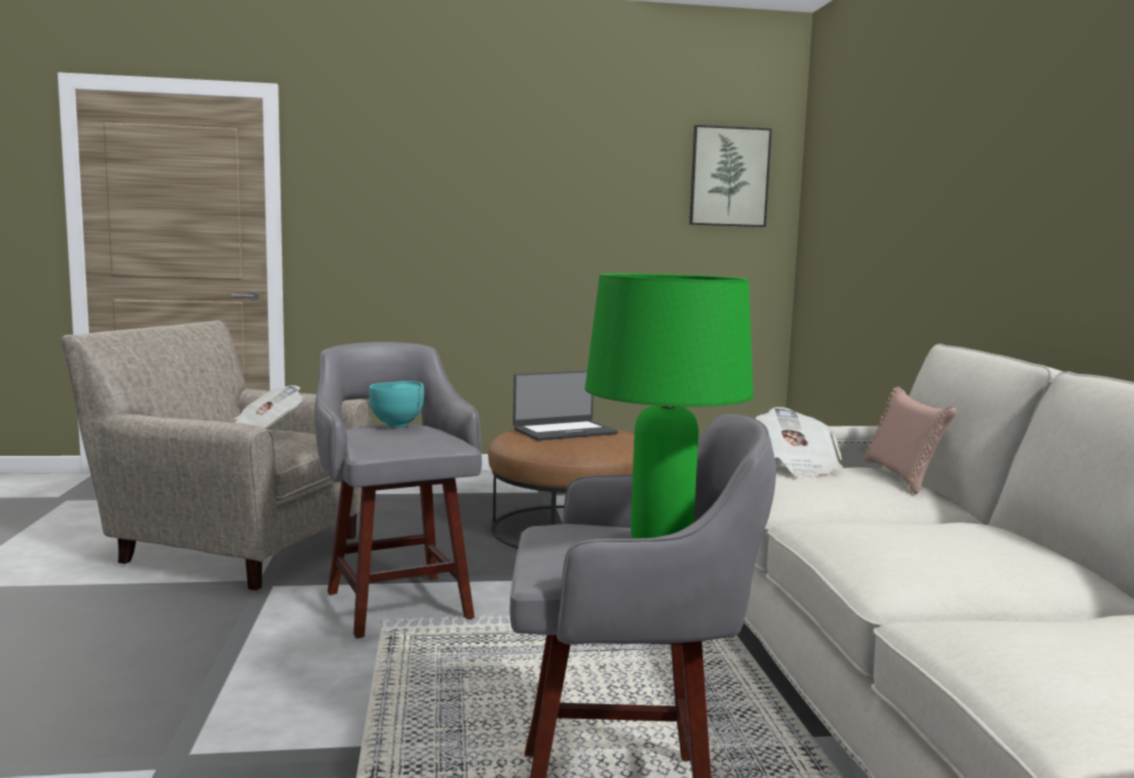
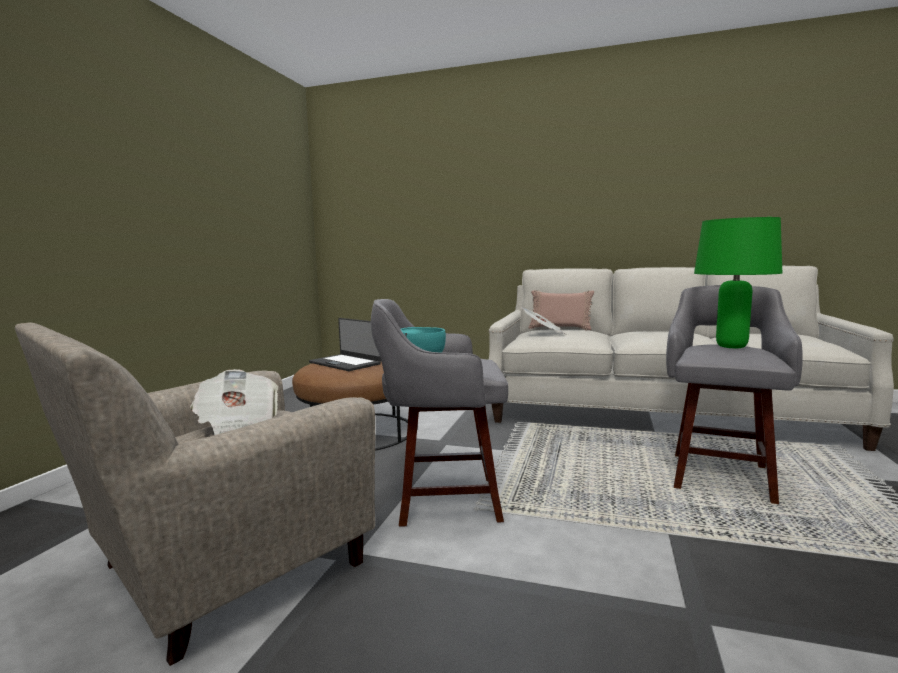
camera: 65 degrees left, 0 degrees up
laptop [513,371,618,441] -> laptop turned 135 degrees clockwise [309,318,381,371]
picture [689,125,772,227] -> none

